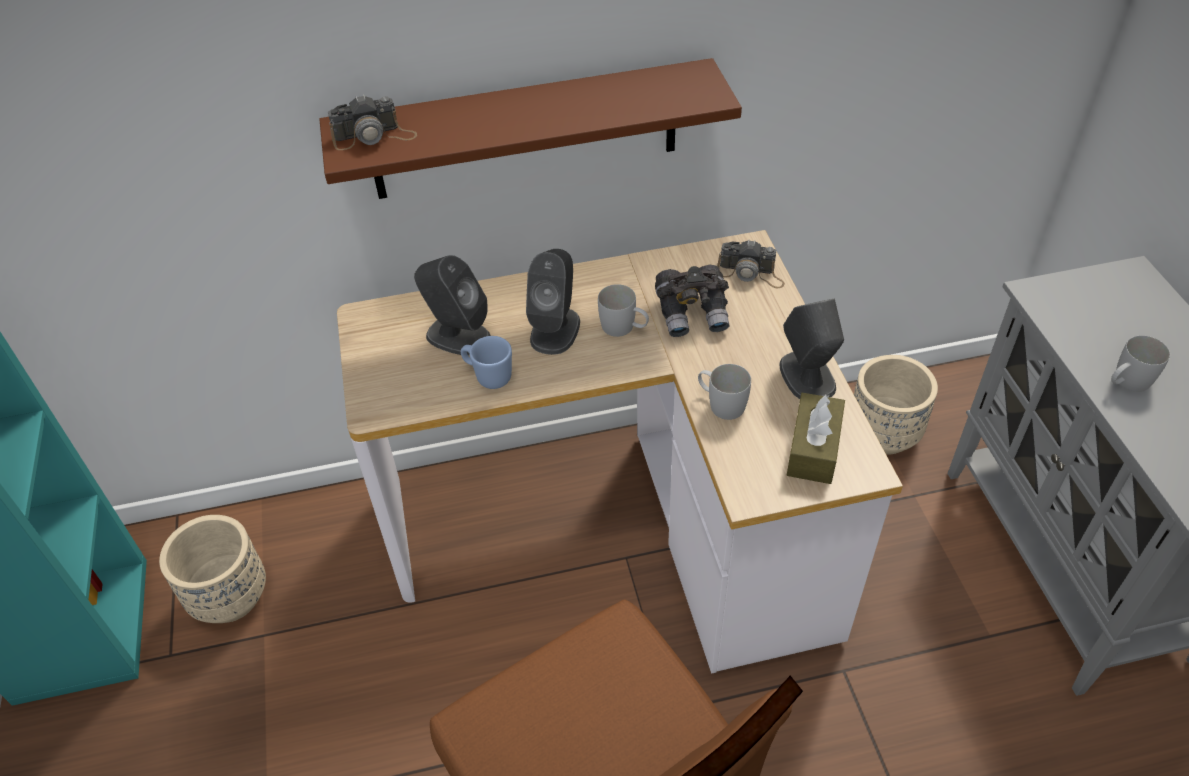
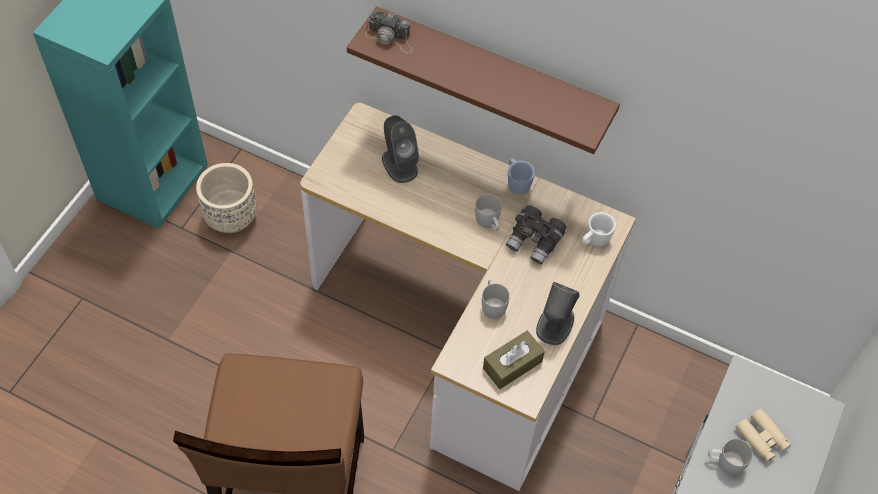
camera: 35 degrees right, 10 degrees up
blue mug [461,336,512,389] -> blue mug moved to [508,159,535,194]
grey speaker [526,249,580,355] -> none
camera [717,239,785,288] -> white mug [582,212,616,246]
beige planter [854,355,938,455] -> none
none -> beige binoculars [735,408,791,462]

